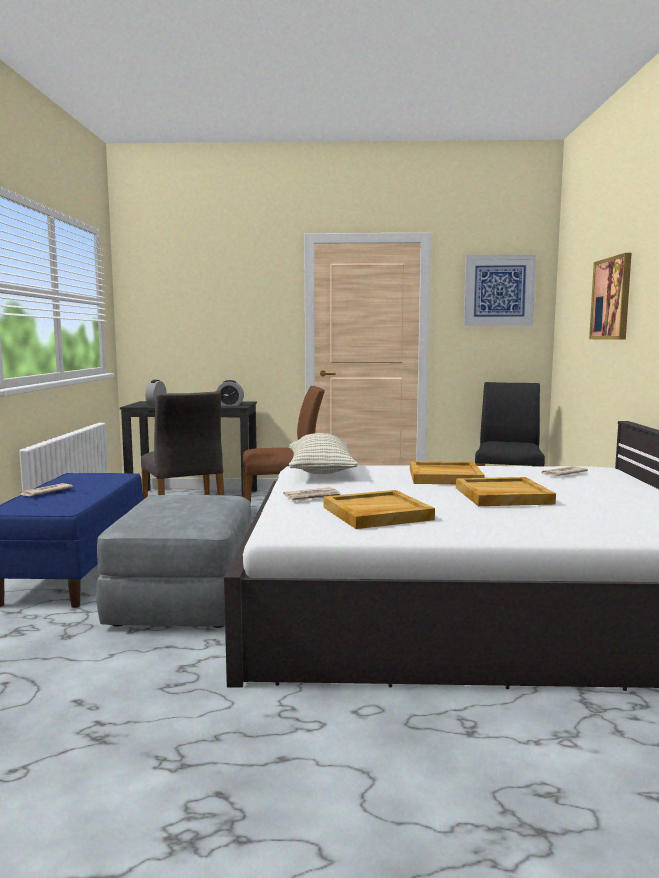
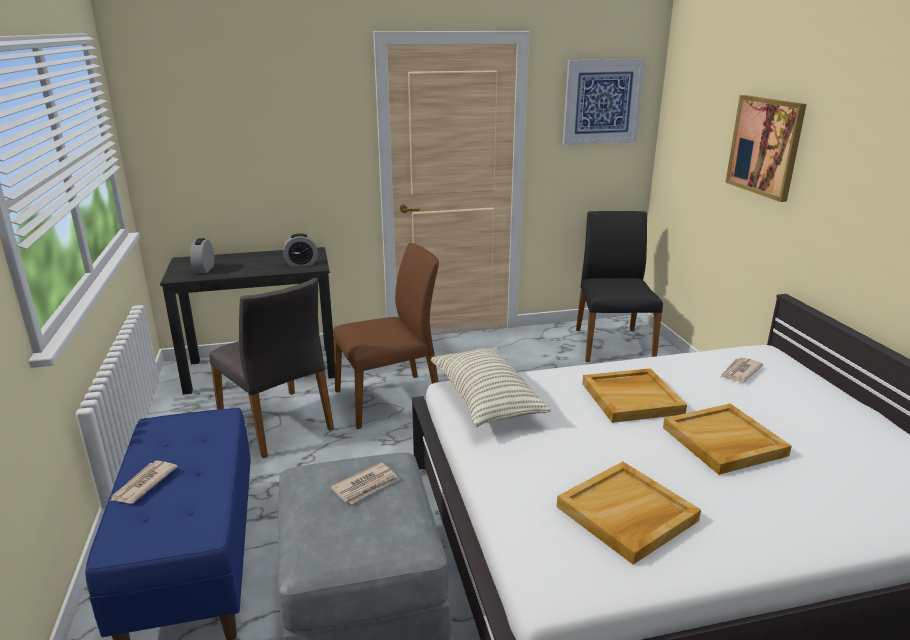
camera: 15 degrees left, 15 degrees up
newspaper [283,487,340,501] -> newspaper moved to [330,463,400,504]

